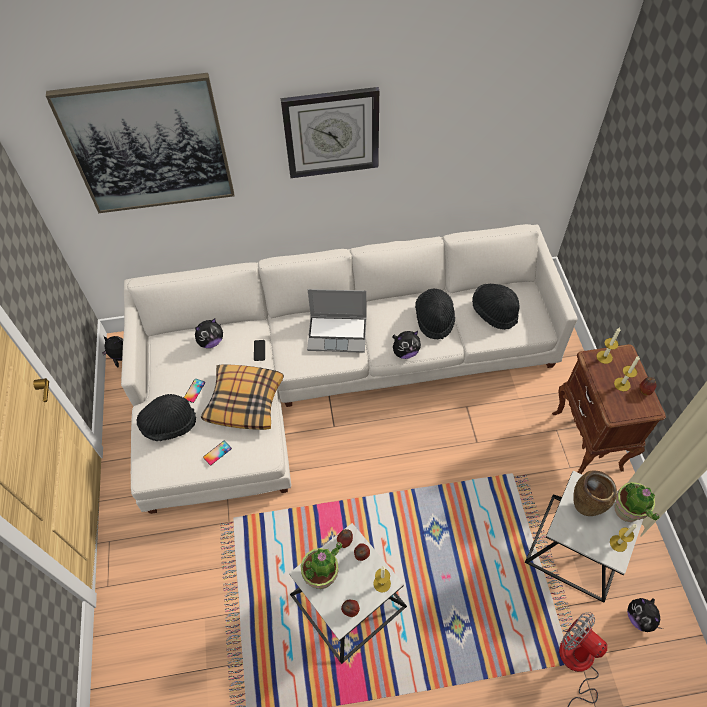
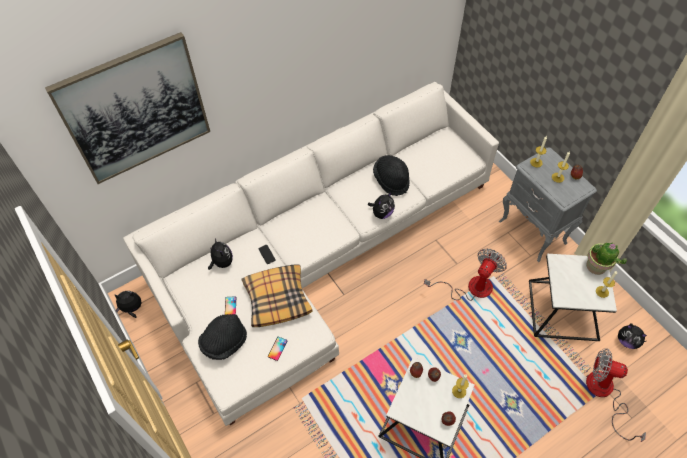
camera: 25 degrees left, 0 degrees up
plush toy [195,318,223,348] -> plush toy turned 60 degrees counterclockwise [208,238,233,270]
wall clock [281,87,379,178] -> none
potted plant [300,542,342,589] -> none
laptop [307,289,366,353] -> none
black hat [472,284,519,330] -> none
brown nightstand [552,344,666,474] -> grey nightstand [499,147,597,262]
brown vase [573,471,617,516] -> none
none -> fan [424,248,507,301]

